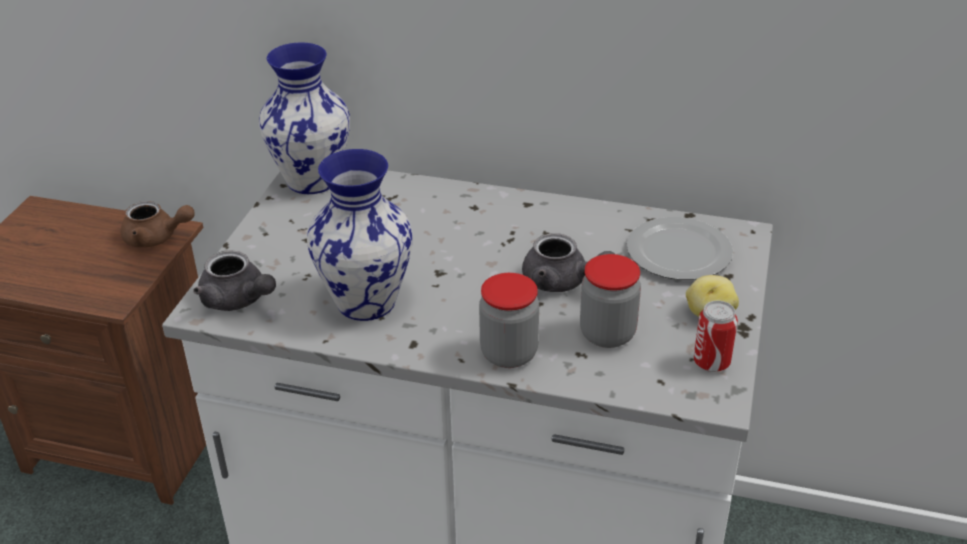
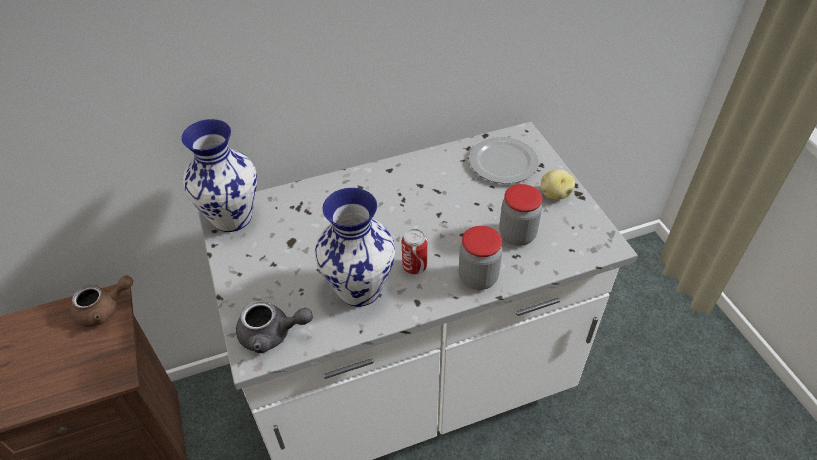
camera: 35 degrees left, 10 degrees up
grey teapot [522,233,615,292] -> none
can [694,301,738,372] -> can moved to [402,229,427,274]

